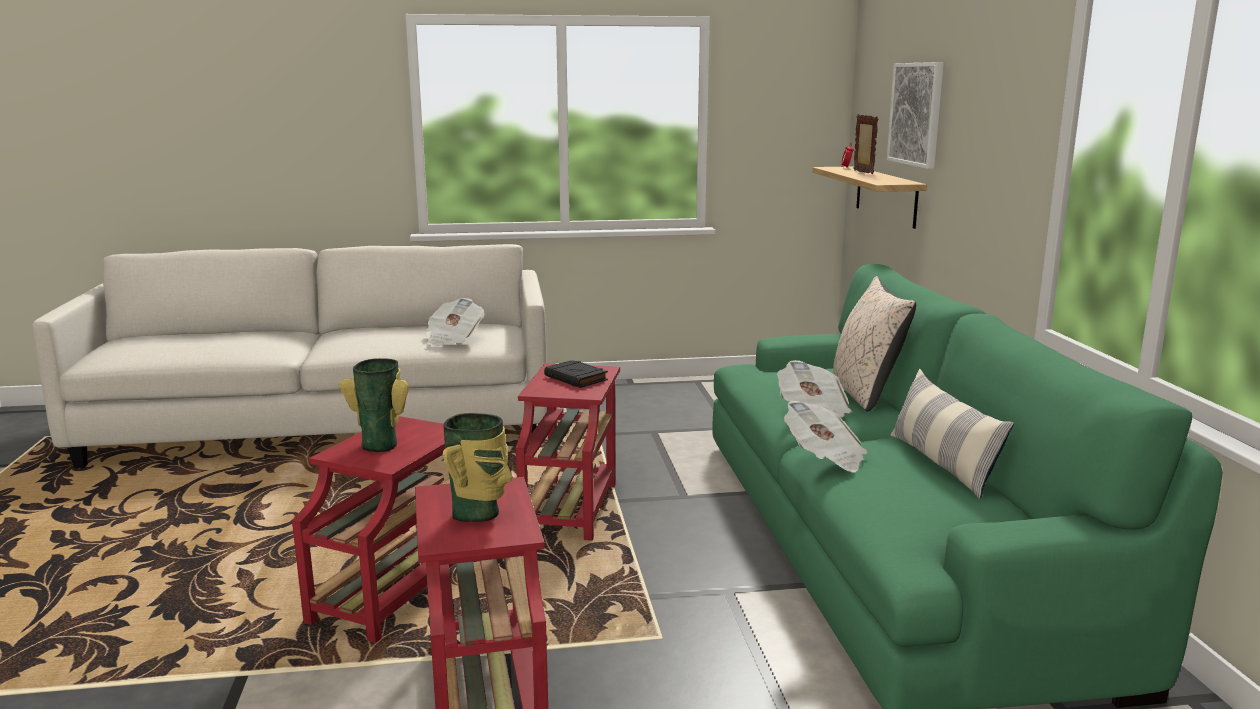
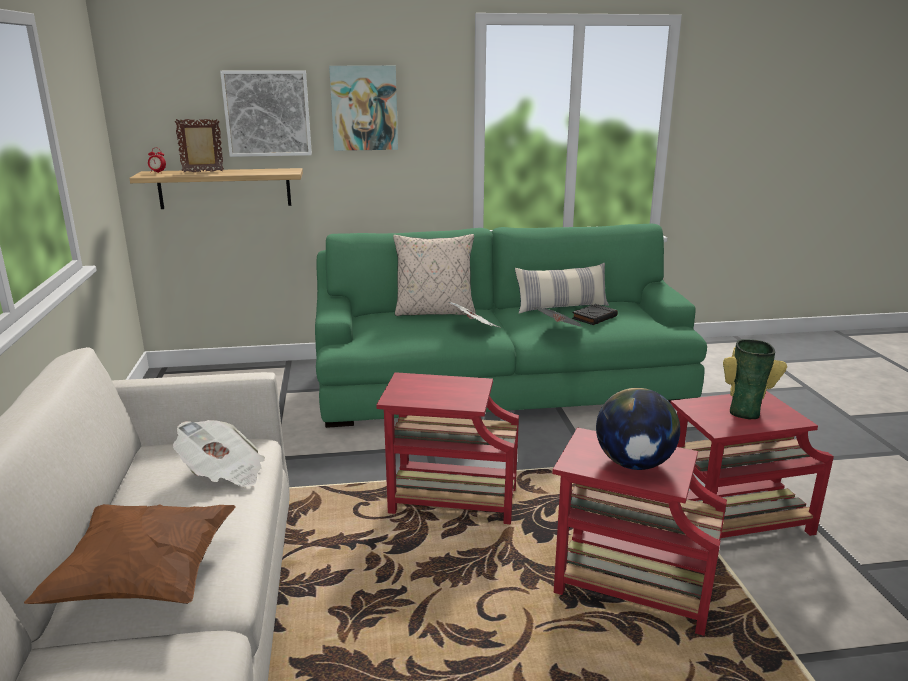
camera: 90 degrees left, 5 degrees up
vase [339,358,409,452] -> globe [596,388,680,470]
black book [544,360,608,388] -> black book moved to [572,304,618,325]
none -> brown pillow [24,504,236,604]
none -> picture [329,66,398,151]

